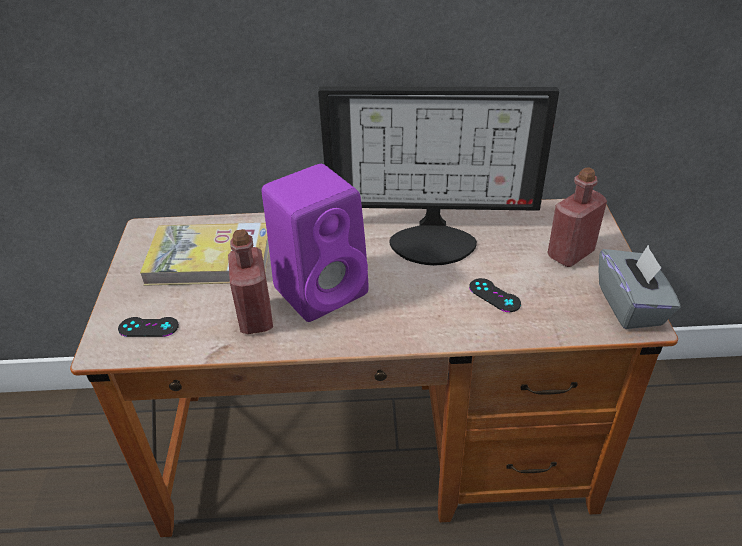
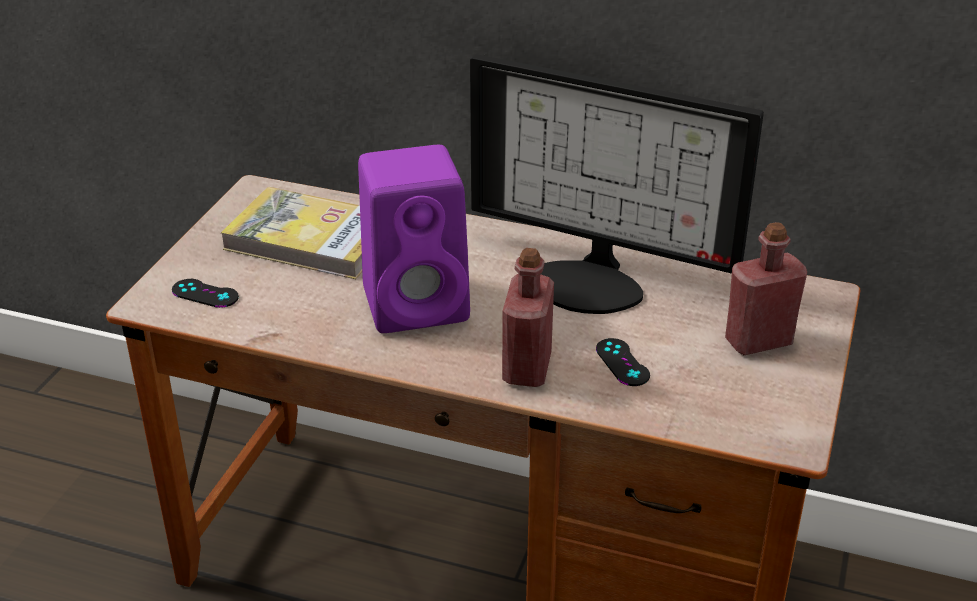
camera: 20 degrees right, 5 degrees down
red bottle [228,229,273,334] -> red bottle moved to [502,248,554,387]
grey tissue box [599,245,680,329] -> none

